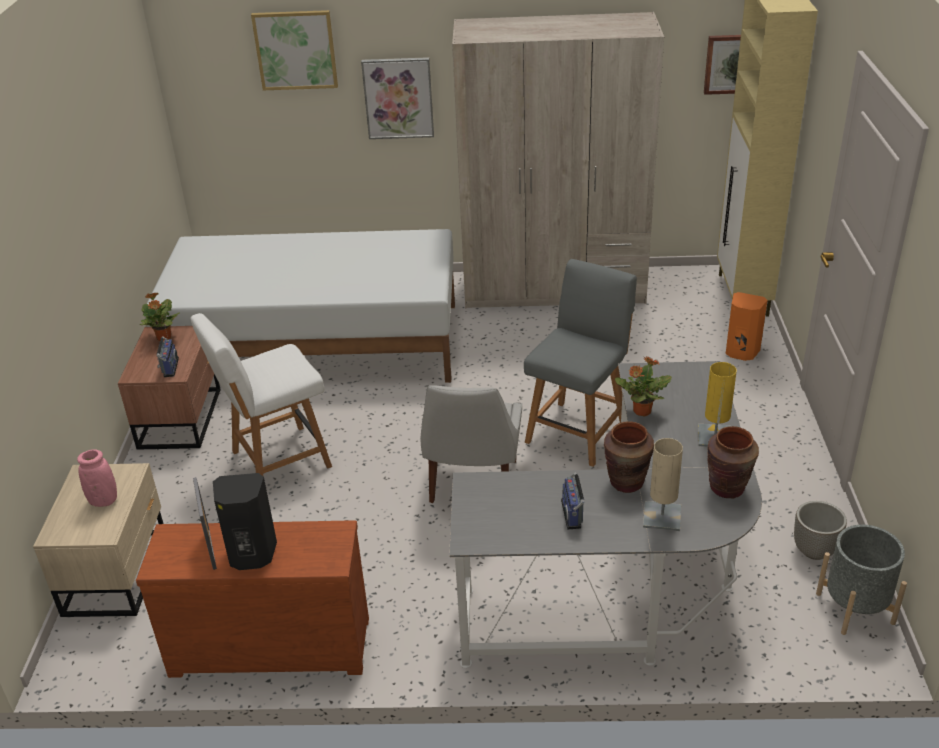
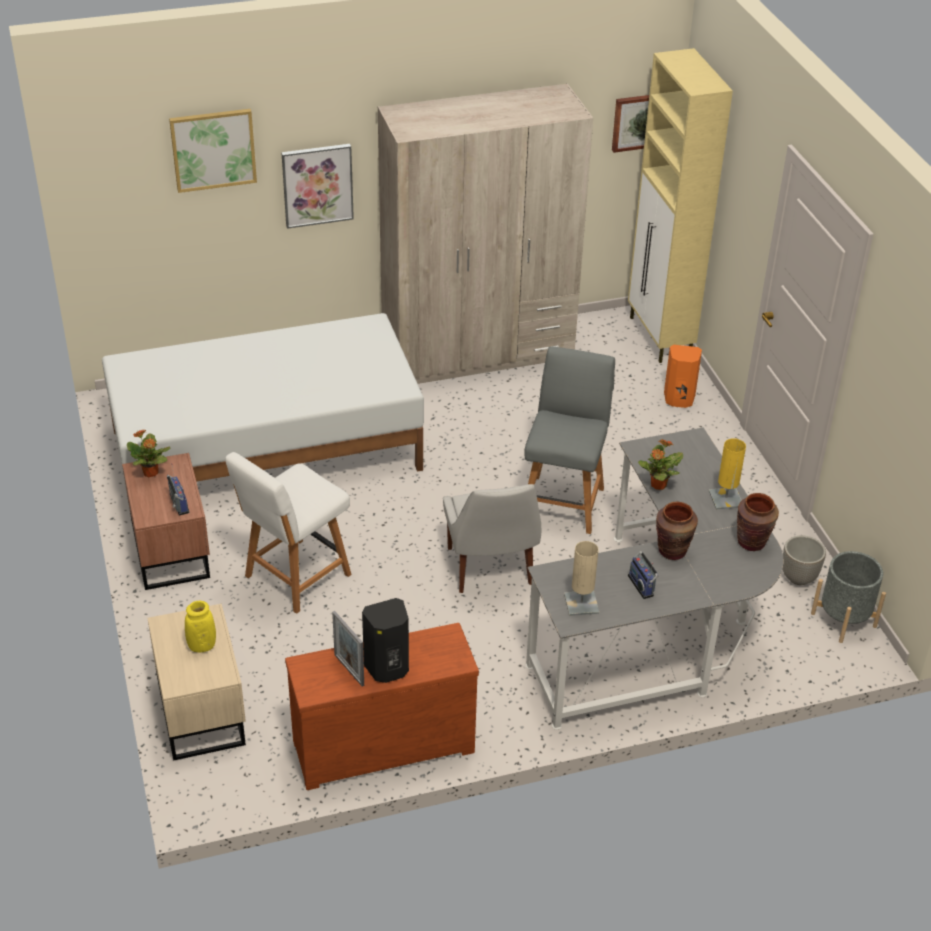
camera: 20 degrees left, 5 degrees up
pink vase [77,449,117,507] -> yellow vase [185,601,216,652]
beige table lamp [643,438,683,531] -> beige table lamp moved to [564,541,599,616]

